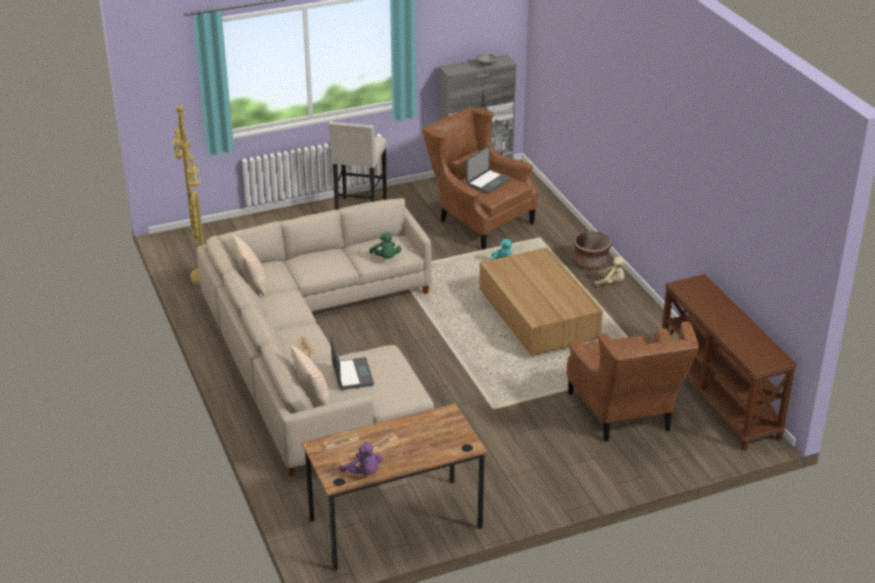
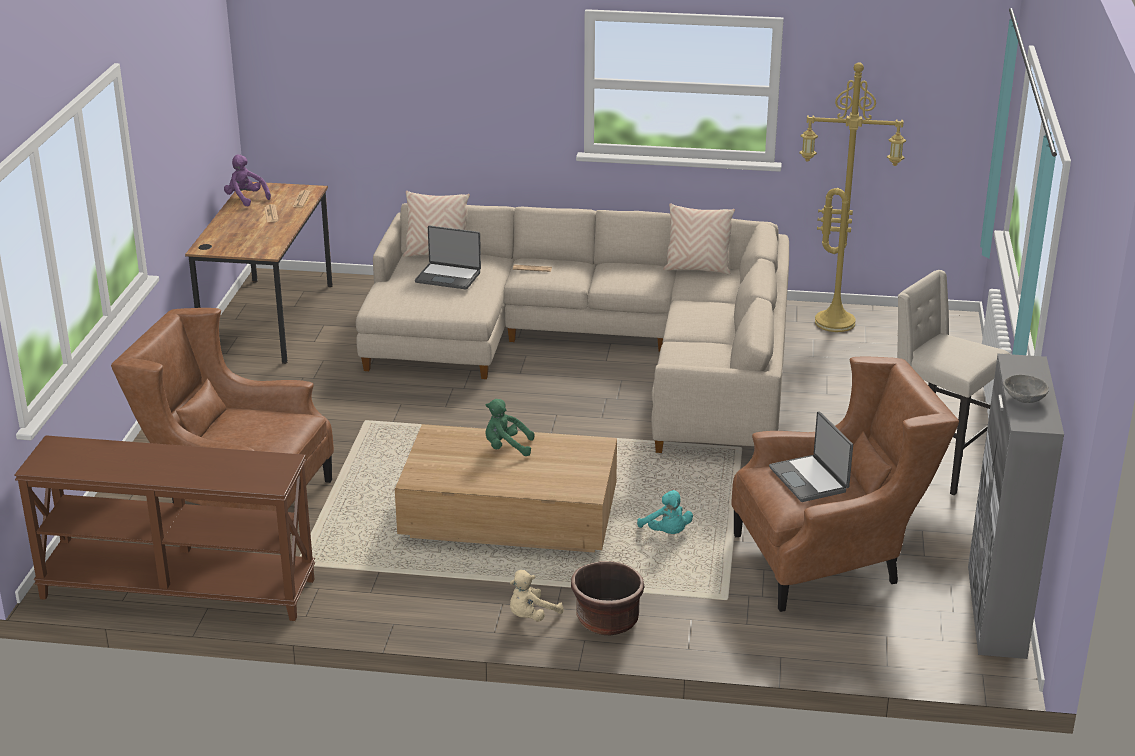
camera: 120 degrees right, 5 degrees down
purple plush toy [339,442,382,475] -> purple plush toy turned 60 degrees clockwise [224,155,271,207]
green plush toy [369,232,402,259] -> green plush toy moved to [485,399,534,456]

